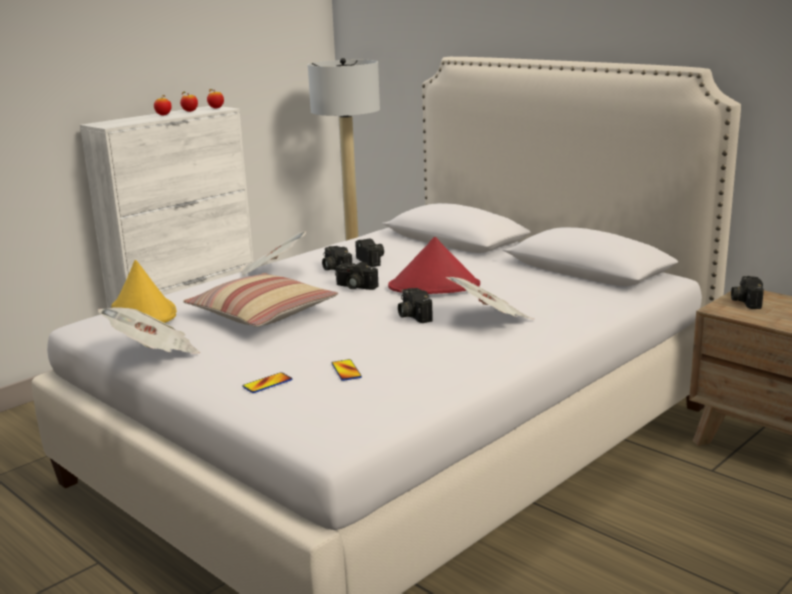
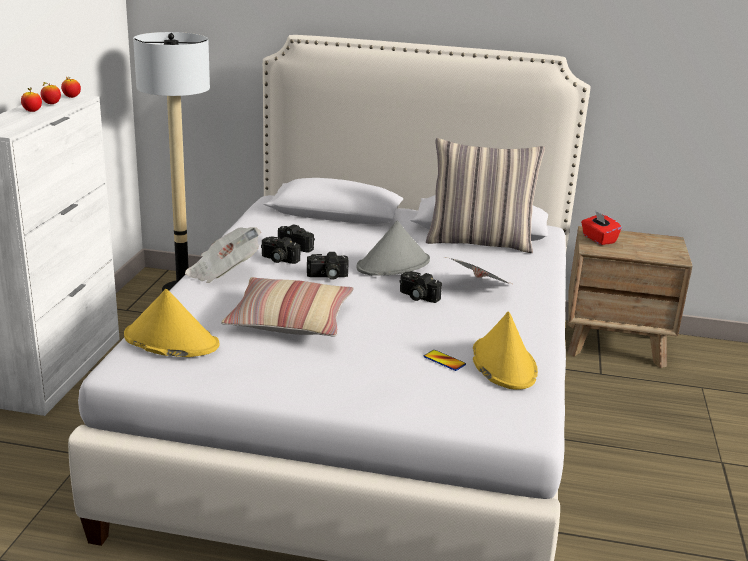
camera: 35 degrees left, 5 degrees up
newspaper [98,307,201,354] -> none
phone [242,372,292,393] -> none
red hat [388,237,480,294] -> grey hat [357,221,430,276]
camera [731,276,764,309] -> red tissue box [581,210,622,245]
none -> pillow [426,138,545,253]
none -> yellow hat [473,311,538,390]

